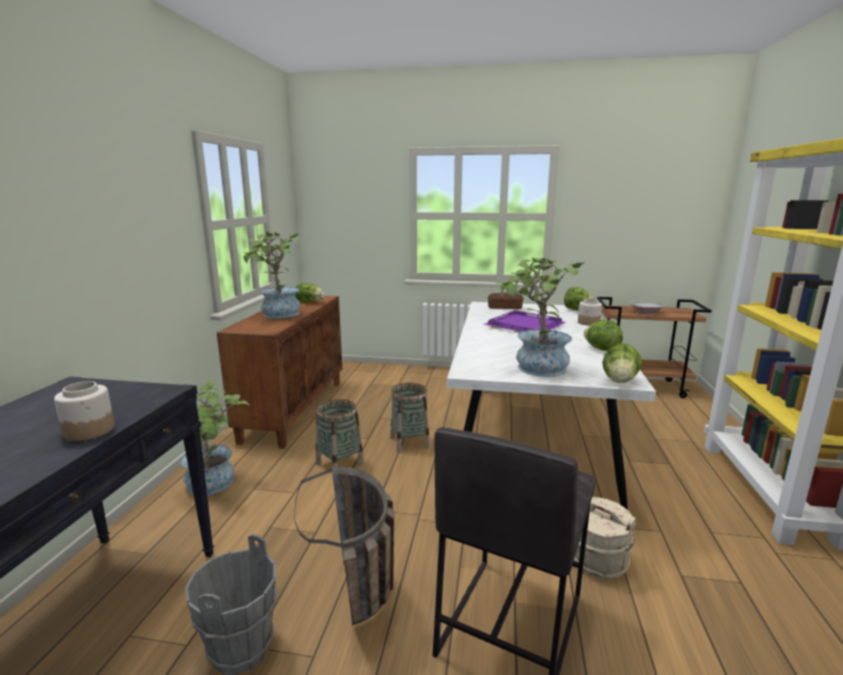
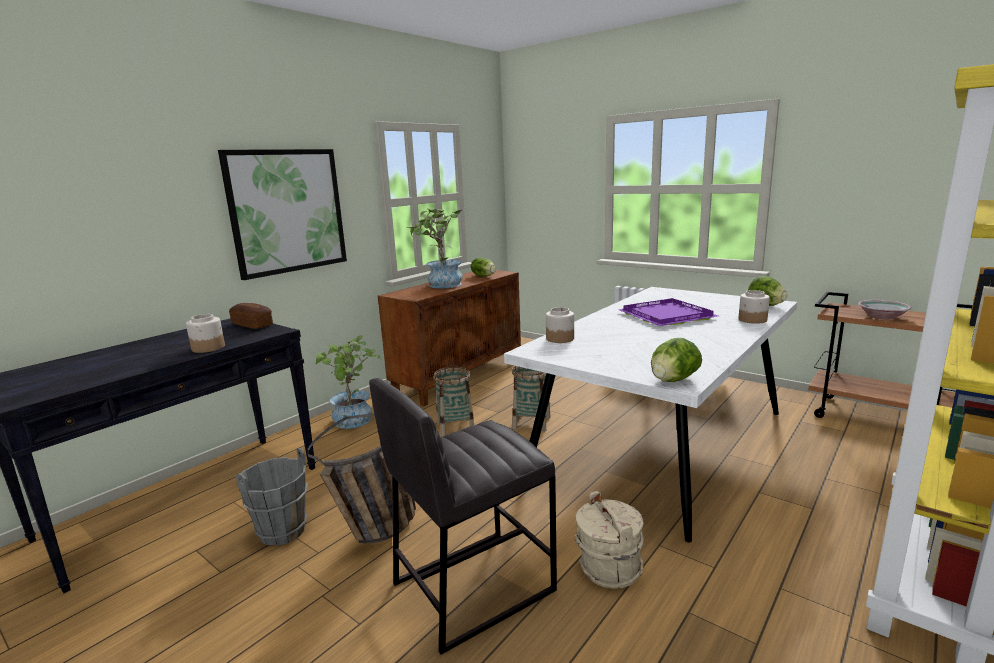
camera: 30 degrees right, 0 degrees up
bread [488,293,523,309] -> bread moved to [229,303,273,329]
potted plant [495,257,589,377] -> none
lettuce [584,320,623,351] -> none
none -> picture [218,149,347,280]
none -> jar [546,307,574,343]

